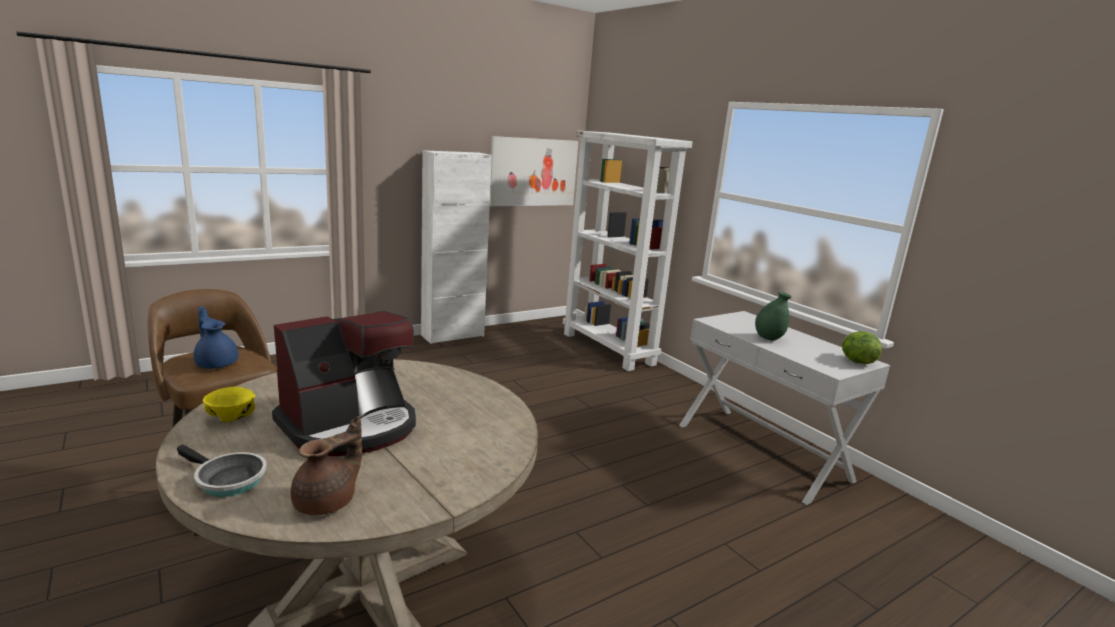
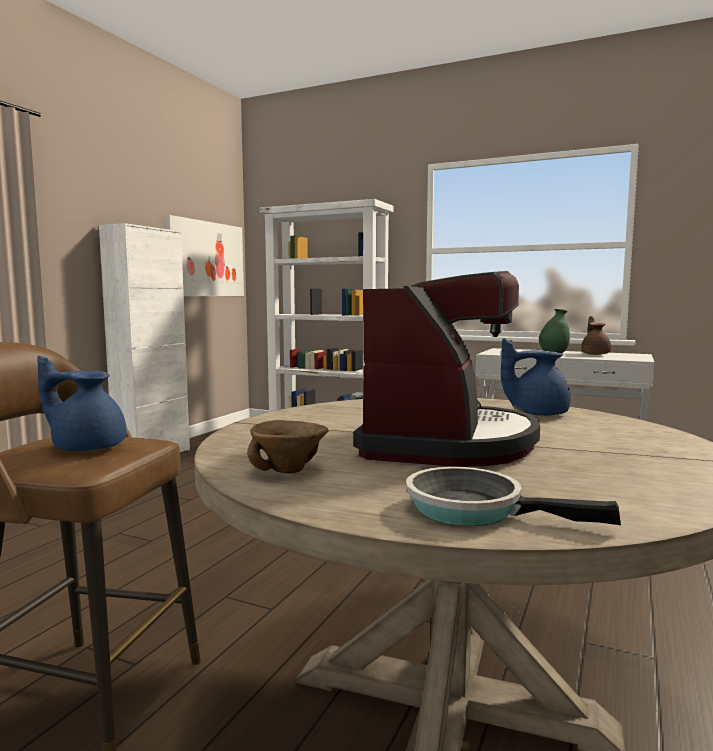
camera: 30 degrees left, 10 degrees down
frying pan [177,444,267,497] -> frying pan turned 150 degrees counterclockwise [406,467,621,526]
yellow bowl [203,387,255,422] -> brown bowl [247,420,329,473]
brown teapot [291,416,362,515] -> brown teapot moved to [581,316,611,355]
lettuce [842,331,882,364] -> none
none -> blue teapot [501,338,571,416]

